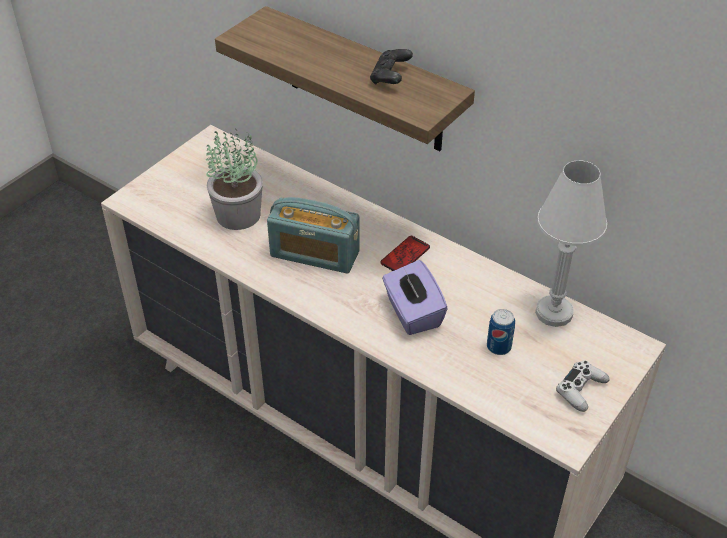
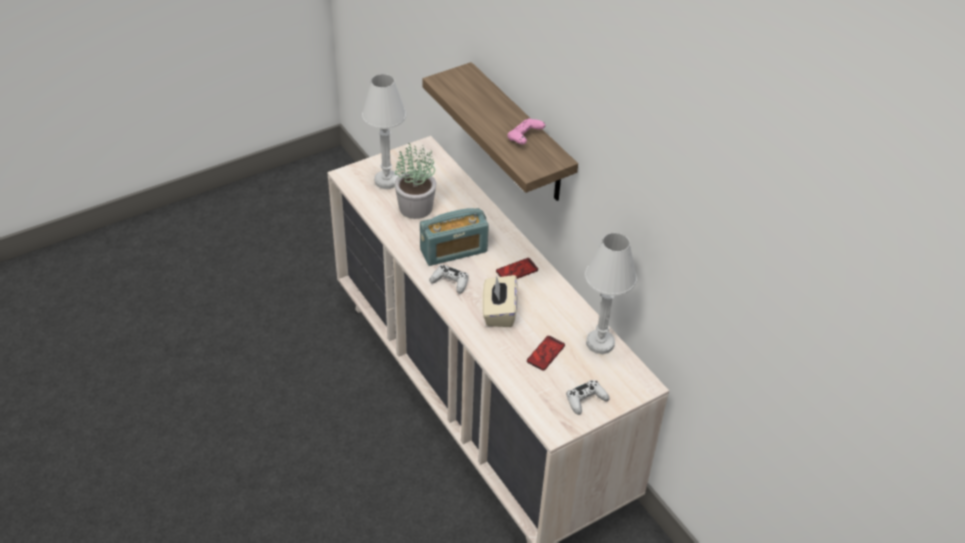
camera: 20 degrees right, 0 degrees up
radio [267,197,360,274] -> radio turned 60 degrees counterclockwise [420,208,489,266]
black game controller [370,49,413,85] -> pink game controller [507,118,545,144]
purple tissue box [382,260,448,335] -> beige tissue box [482,275,518,327]
can [487,309,515,355] -> phone [527,336,565,370]
none -> white table lamp [362,74,406,189]
none -> white game controller [429,265,469,294]

